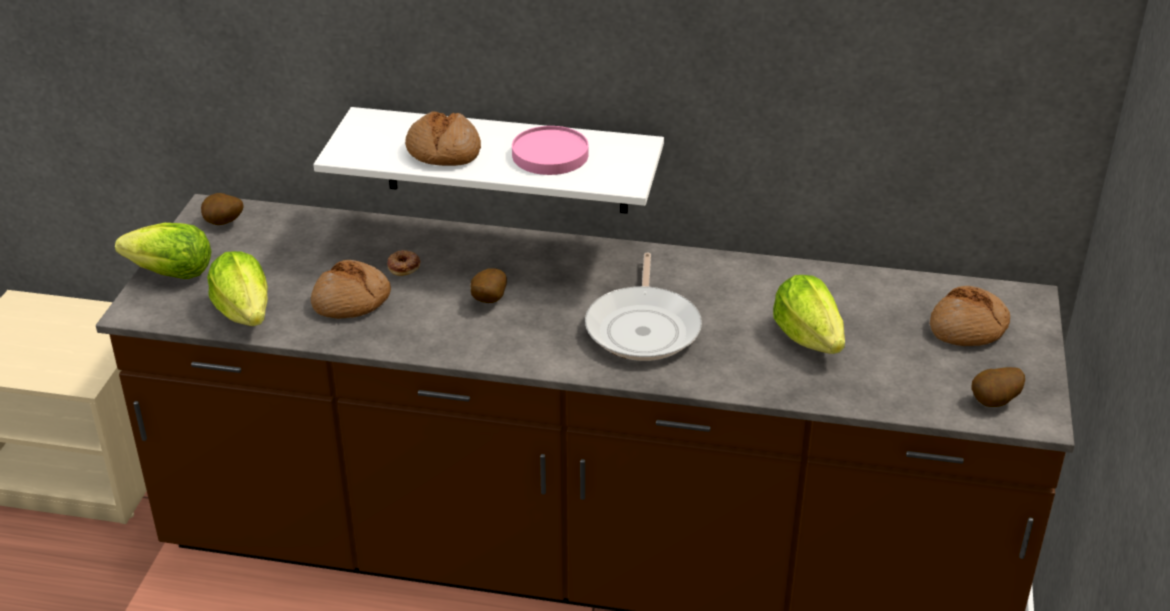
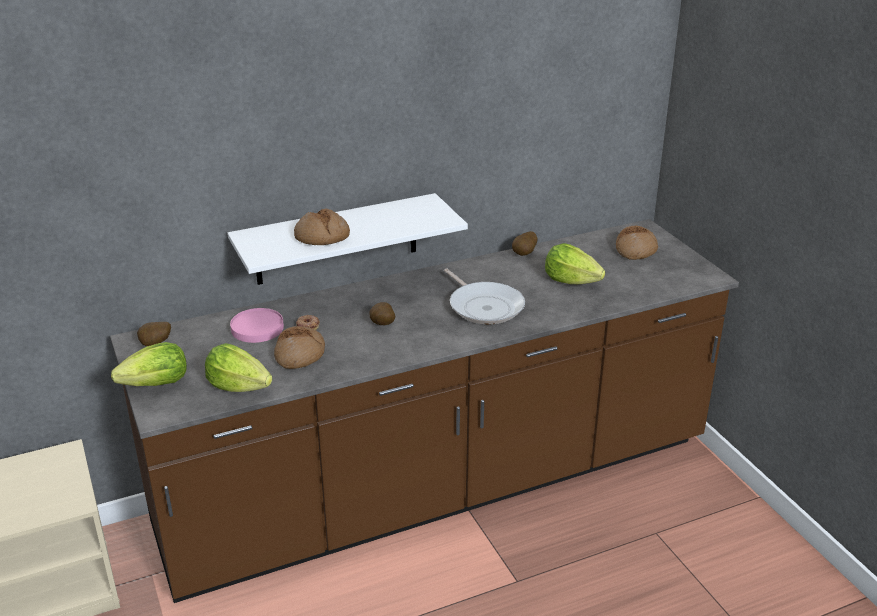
camera: 35 degrees left, 5 degrees down
pink plate [512,126,589,175] -> pink plate moved to [230,308,284,343]
potato [971,367,1025,407] -> potato moved to [512,231,537,256]

